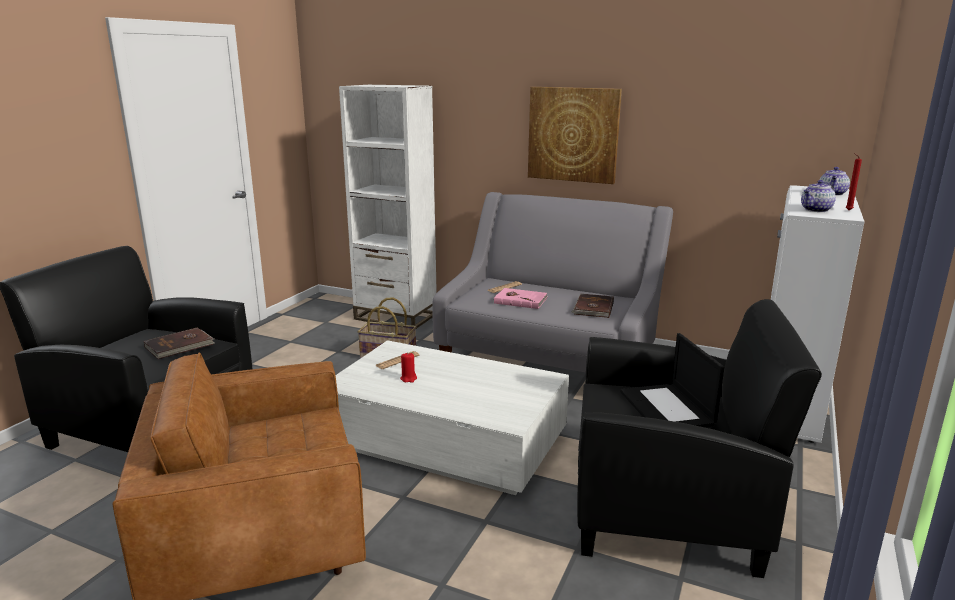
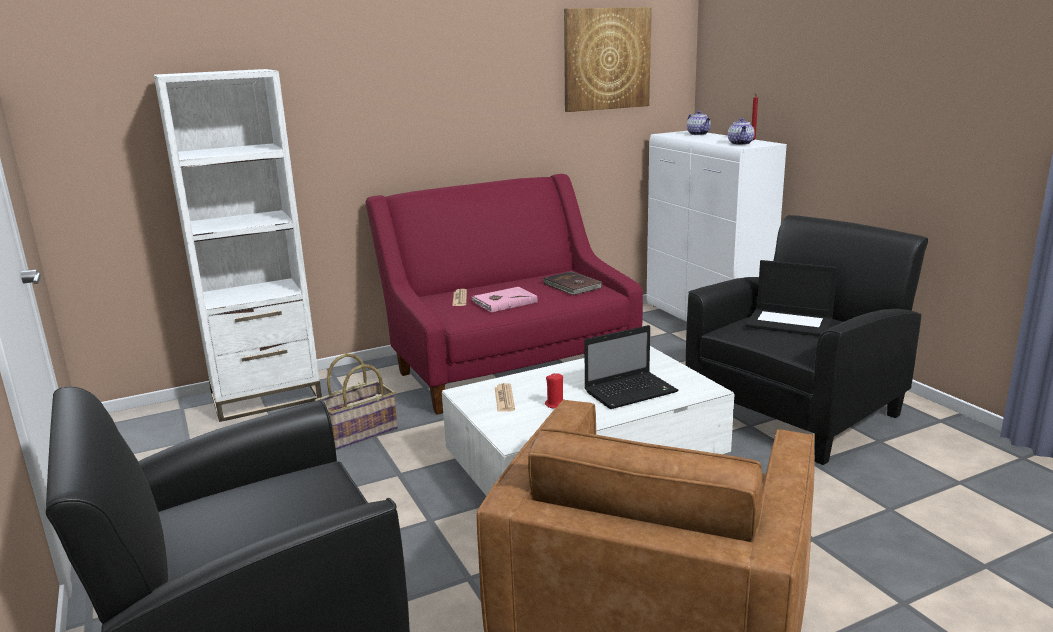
camera: 50 degrees left, 0 degrees up
brown book [143,327,215,359] -> none
grey sofa [432,192,673,372] -> red sofa [366,174,643,415]
picture [528,87,622,184] -> picture moved to [564,7,652,112]
none -> laptop [584,325,678,409]

